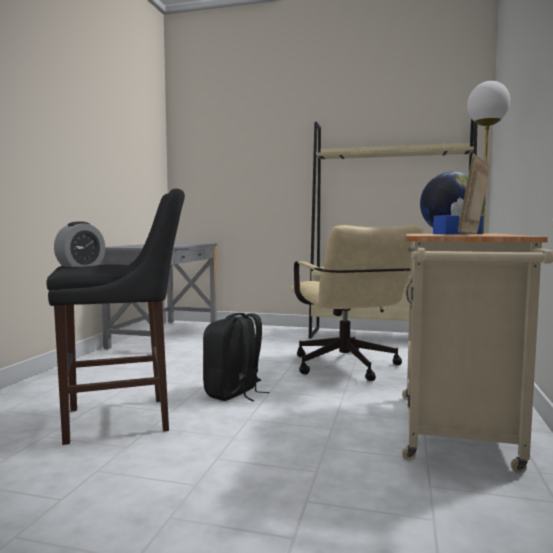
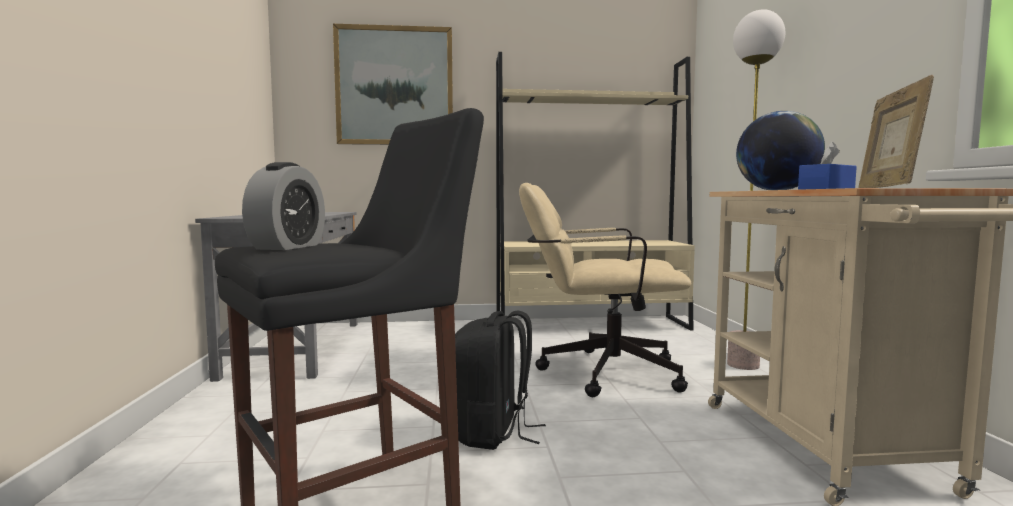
camera: 20 degrees left, 0 degrees up
beige office chair [291,225,423,381] -> beige office chair turned 135 degrees clockwise [519,183,692,397]
none -> picture [333,24,453,145]

